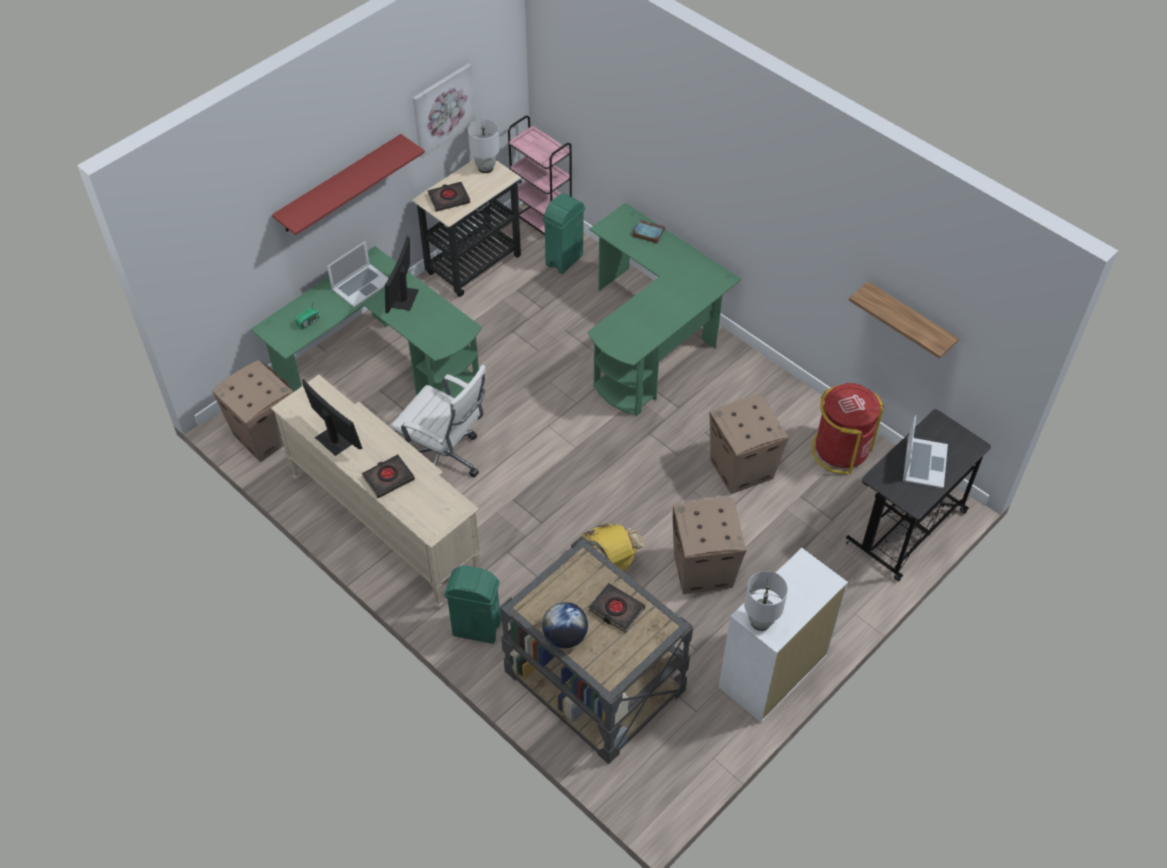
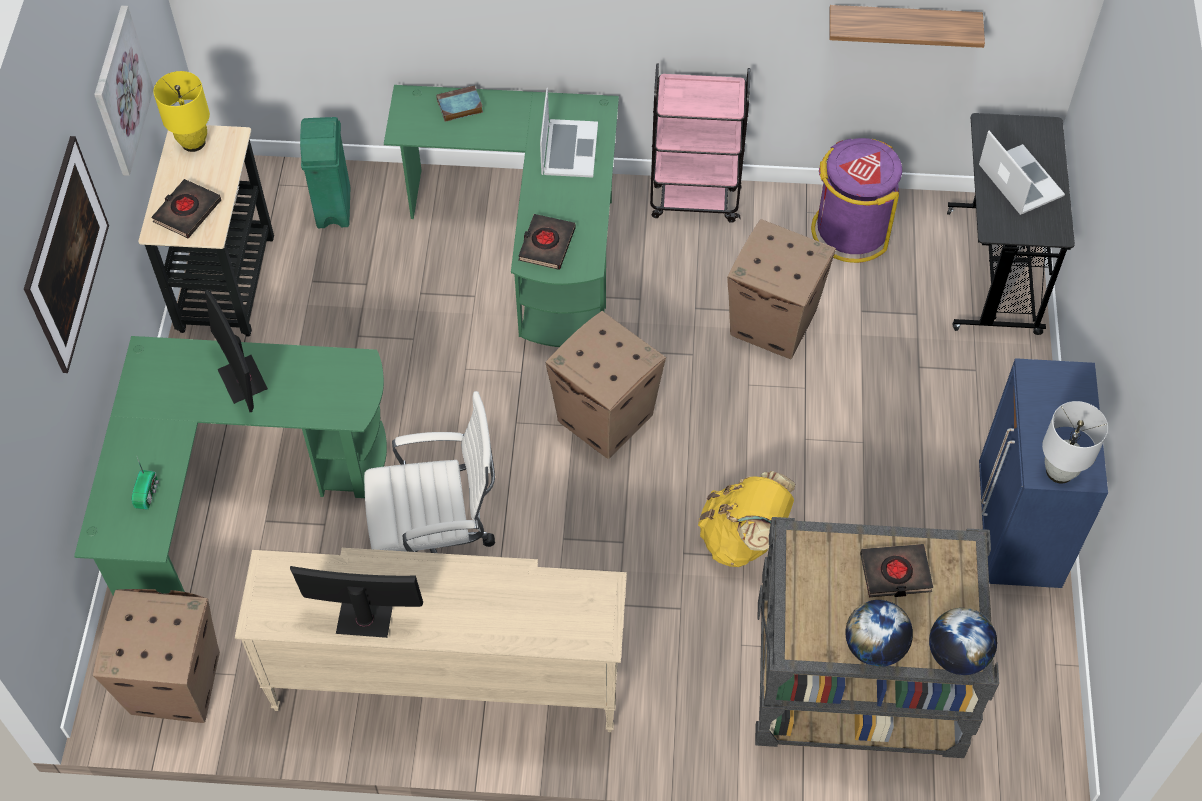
camera: 40 degrees left, 5 degrees up
red shelf [272,134,425,235] -> picture [24,136,109,373]
laptop [327,241,389,308] -> laptop moved to [540,88,598,178]
black book [362,454,415,498] -> black book moved to [518,214,576,270]
green trash can [444,566,501,644] -> none
white table lamp [468,119,500,173] -> yellow table lamp [153,71,210,152]
pink cart [508,116,572,235] -> pink cart moved to [650,63,750,223]
cardboard box [673,499,746,594] -> cardboard box moved to [546,311,666,459]
white cabinet [719,548,848,722] -> blue cabinet [979,358,1108,588]
red trash can [811,383,884,474] -> purple trash can [811,138,902,263]
none -> globe [929,608,997,675]

